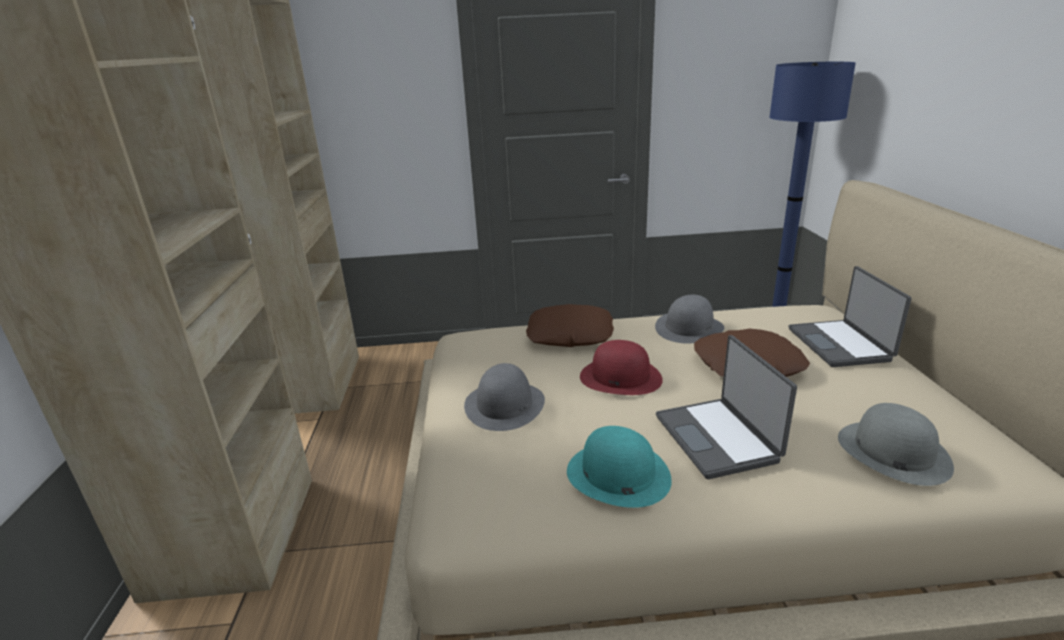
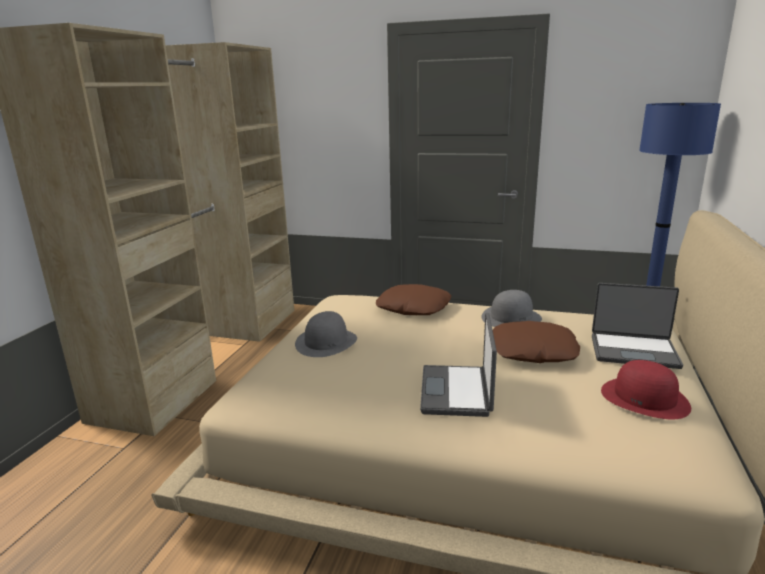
camera: 20 degrees right, 5 degrees down
turquoise hat [567,426,672,508] -> none
red hat [580,340,663,395] -> red hat moved to [601,360,691,419]
laptop [789,266,911,367] -> laptop turned 90 degrees counterclockwise [592,283,683,369]
grey hat [838,403,954,486] -> none

